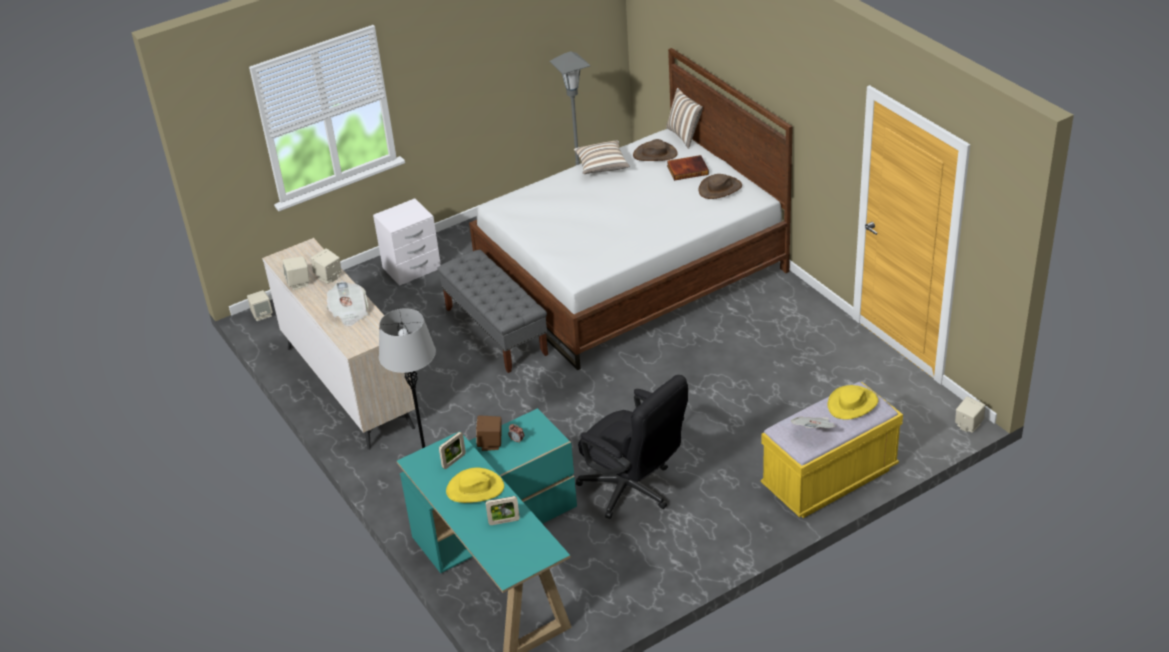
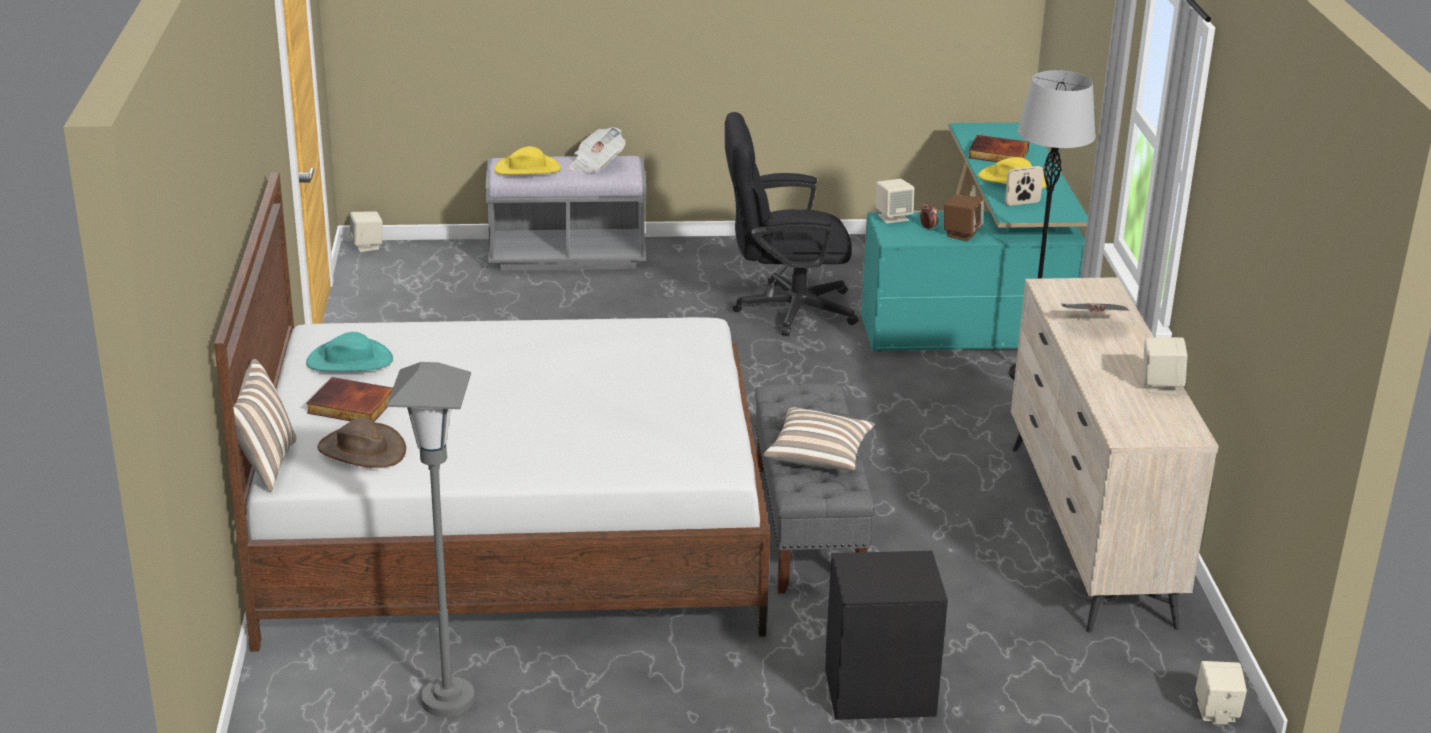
camera: 155 degrees left, 10 degrees down
beige speaker [311,248,342,284] -> beige speaker moved to [876,179,914,224]
white nightstand [373,198,440,286] -> black nightstand [825,551,948,720]
picture frame [485,496,520,525] -> book [968,135,1029,162]
pillow [574,141,630,174] -> pillow moved to [763,407,875,470]
black office chair [576,375,688,519] -> black office chair turned 75 degrees counterclockwise [725,112,858,336]
brown hat [698,174,742,199] -> turquoise hat [306,332,393,371]
yellow bench [761,382,903,518] -> grey bench [485,156,646,271]

